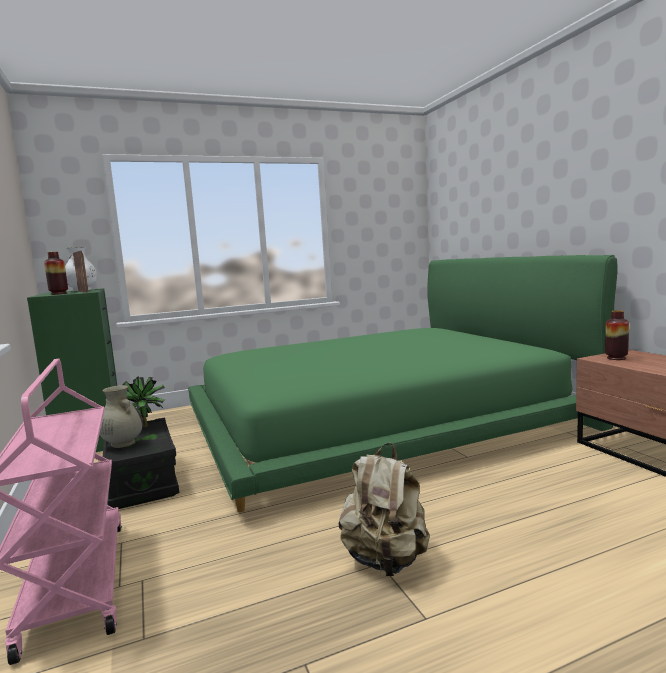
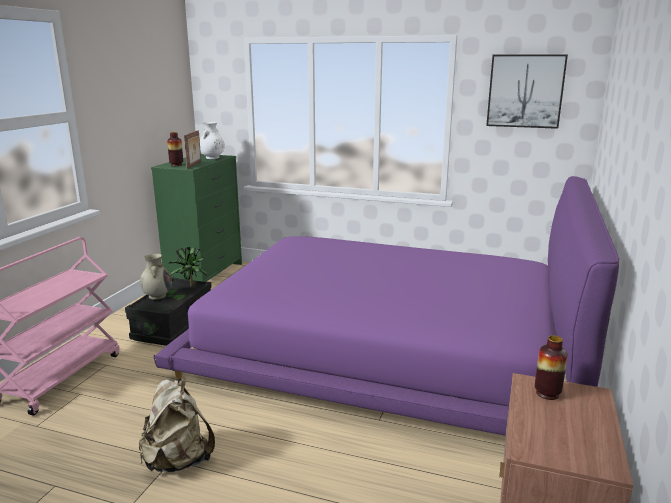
camera: 40 degrees right, 10 degrees up
green bed [188,255,617,512] -> purple bed [153,176,619,436]
none -> picture [486,55,568,129]

